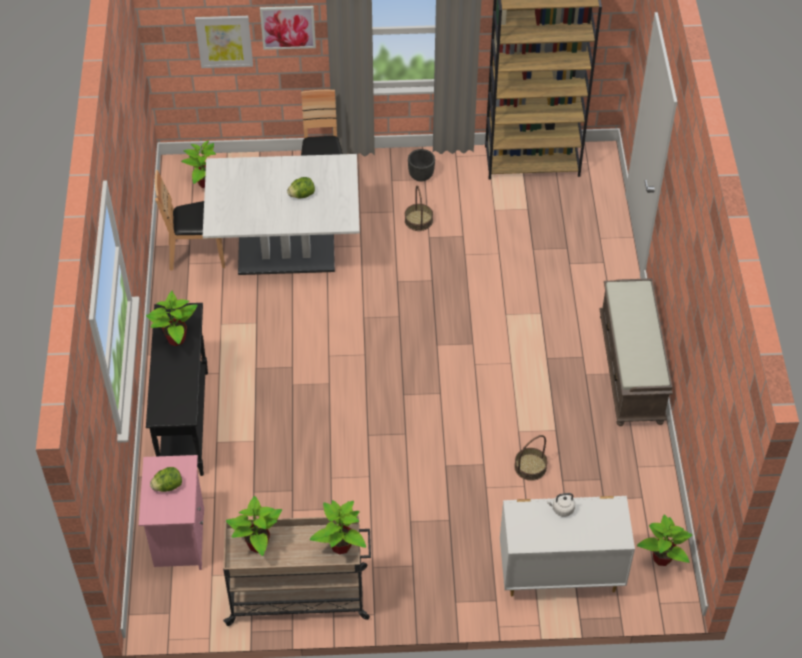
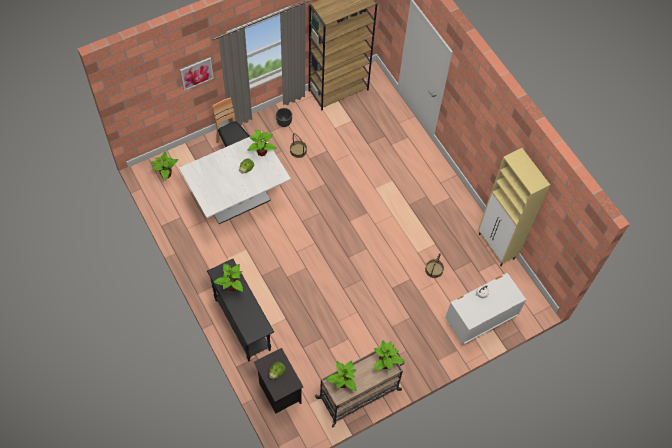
camera: 30 degrees left, 10 degrees up
pink nightstand [139,455,204,570] -> black nightstand [254,348,303,414]
brown chair [155,170,225,271] -> none
picture [195,16,253,68] -> none
brown bench [599,278,673,426] -> none
potted plant [637,515,693,566] -> potted plant moved to [248,129,277,156]
none -> beige cabinet [478,148,550,266]

